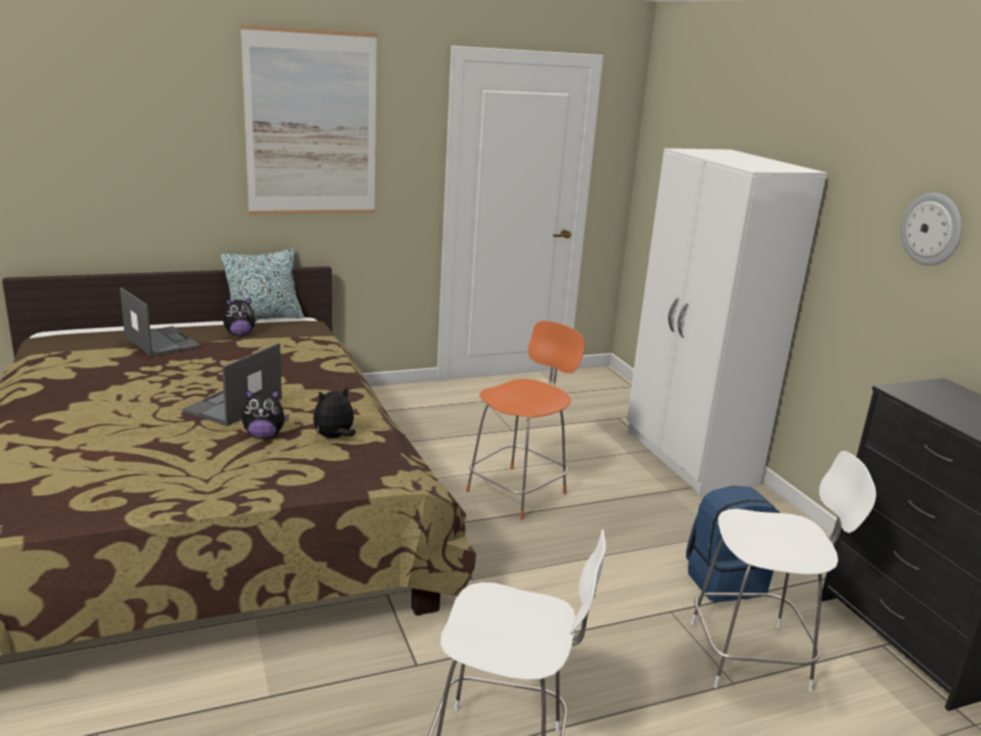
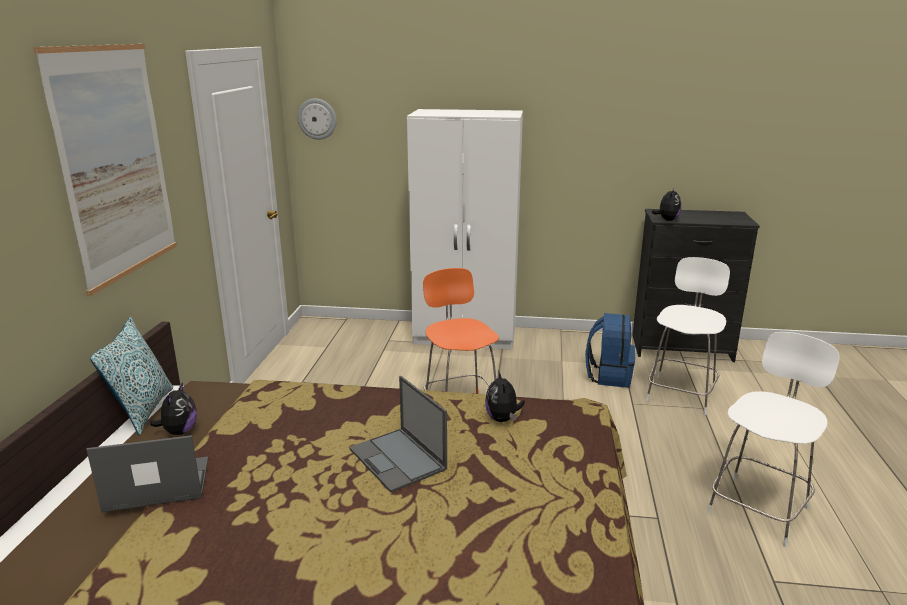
camera: 60 degrees left, 0 degrees up
plush toy [242,389,289,438] -> plush toy moved to [652,188,682,221]
wall clock [901,193,962,266] -> wall clock moved to [297,99,336,140]

